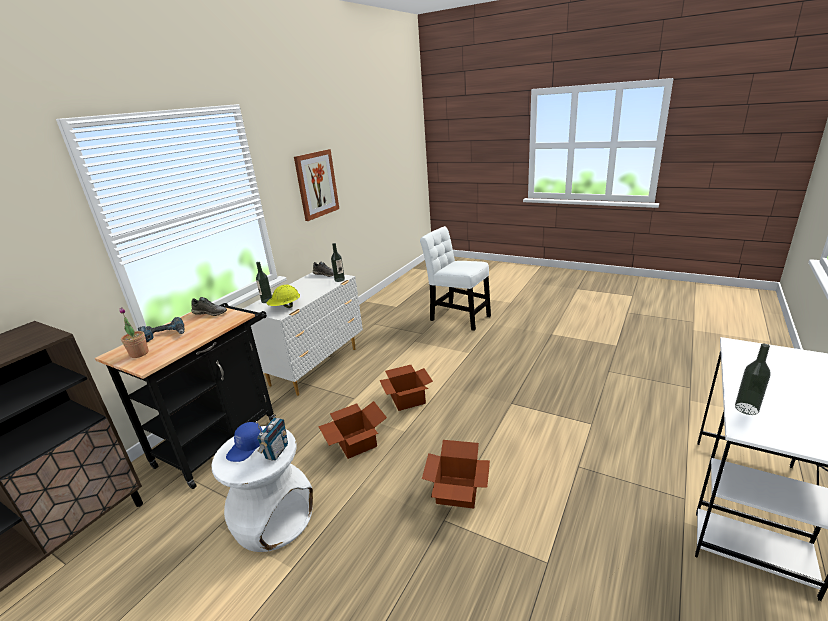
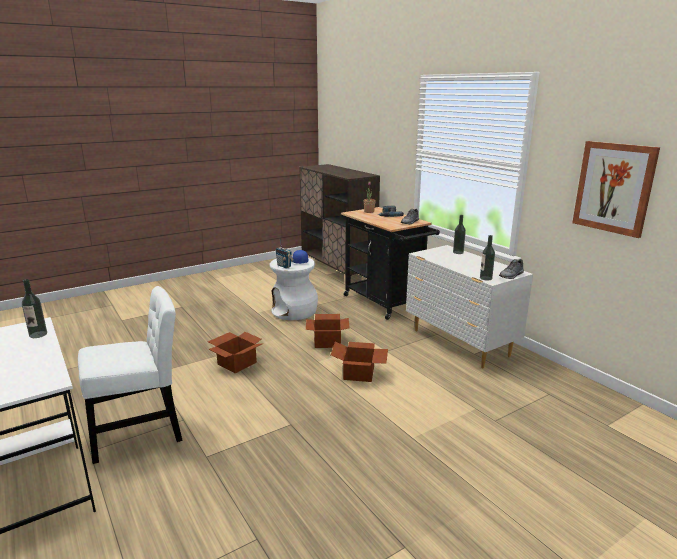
camera: 115 degrees right, 5 degrees down
yellow hard hat [267,285,300,308] -> none
white chair [420,226,491,331] -> white chair moved to [78,286,182,464]

